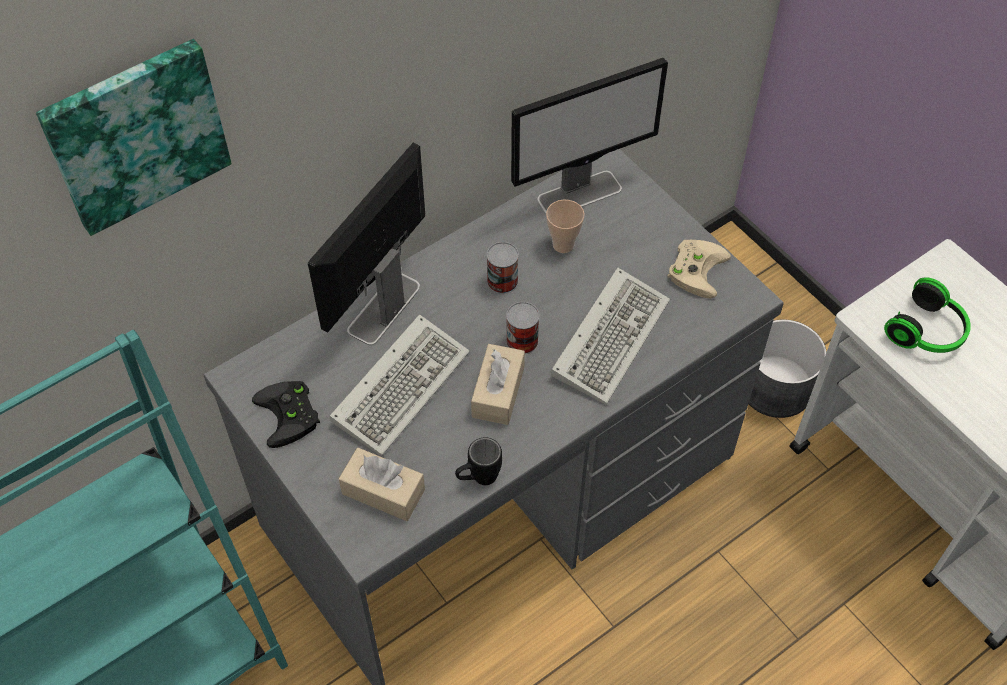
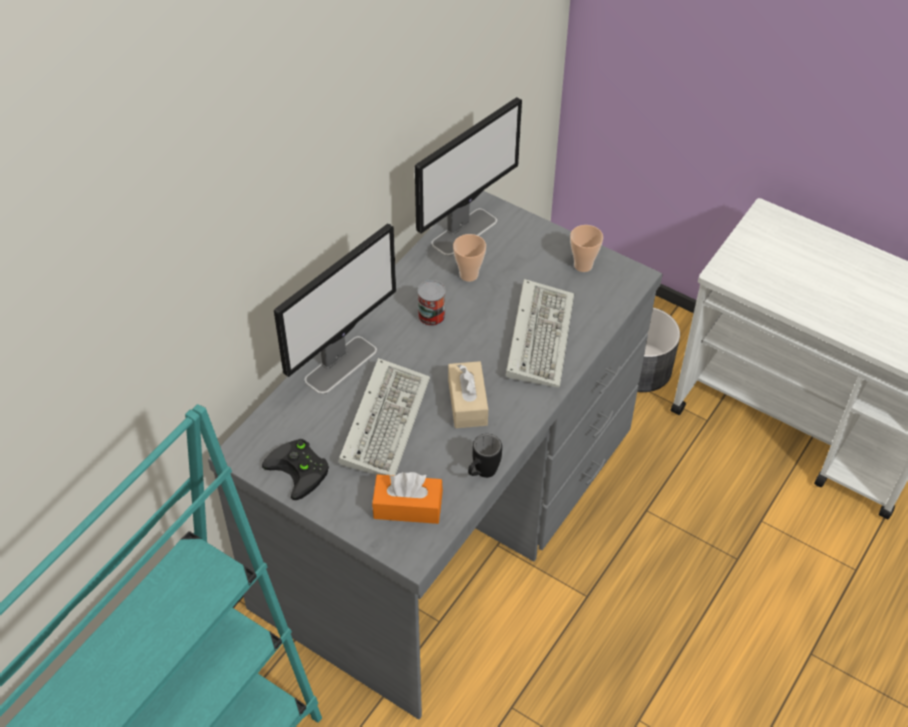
camera: 20 degrees left, 5 degrees down
picture [36,39,232,236] -> none
monitor [308,143,425,345] -> monitor turned 150 degrees counterclockwise [274,223,396,394]
beige tissue box [339,448,425,521] -> orange tissue box [372,472,443,524]
can [506,302,540,354] -> none
beige game controller [668,240,731,299] -> cup [570,225,603,272]
headphones [884,277,971,353] -> none

